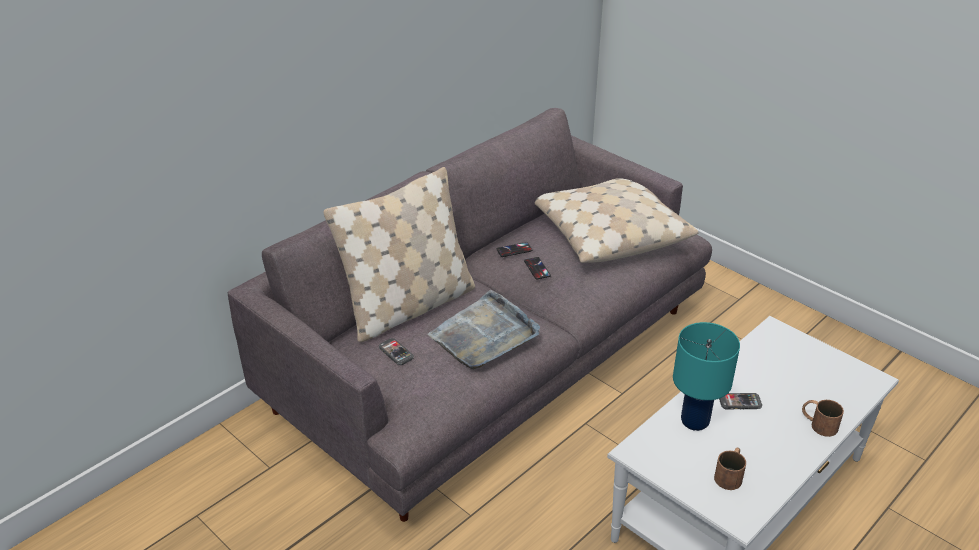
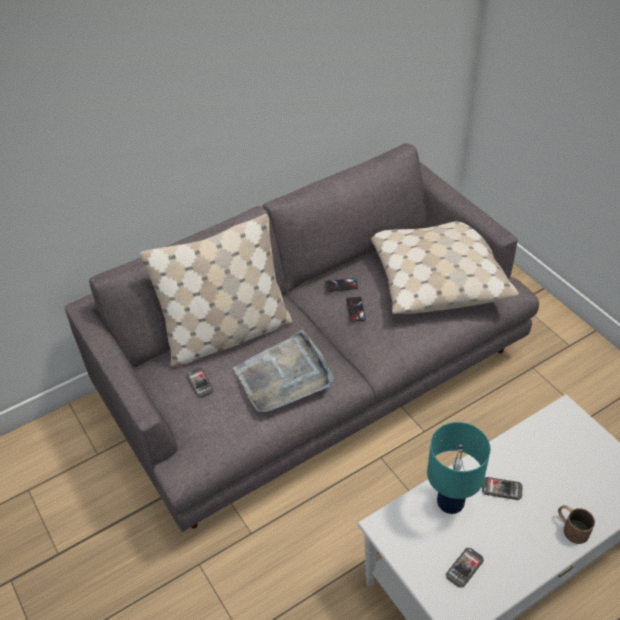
camera: 15 degrees right, 10 degrees up
brown mug [714,448,746,490] -> phone [446,548,484,588]

